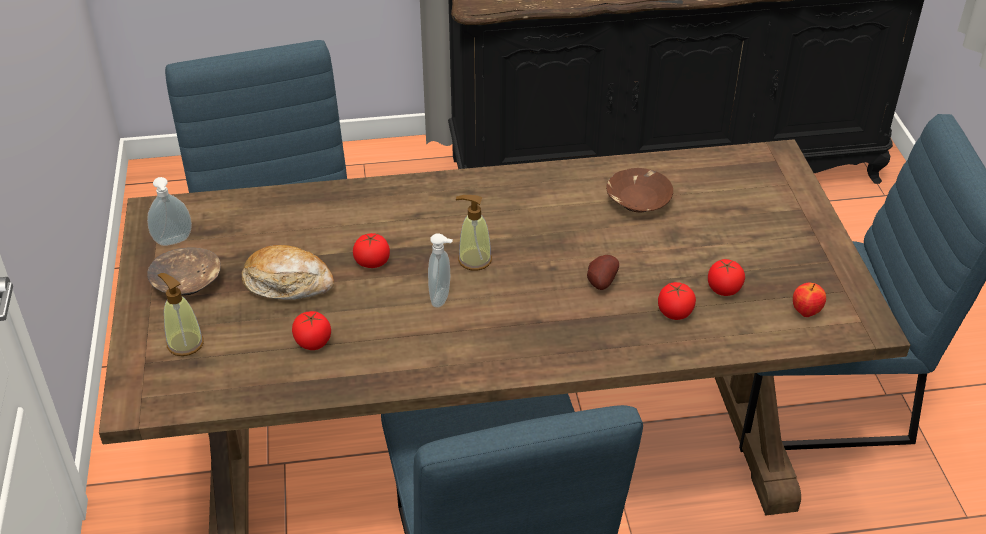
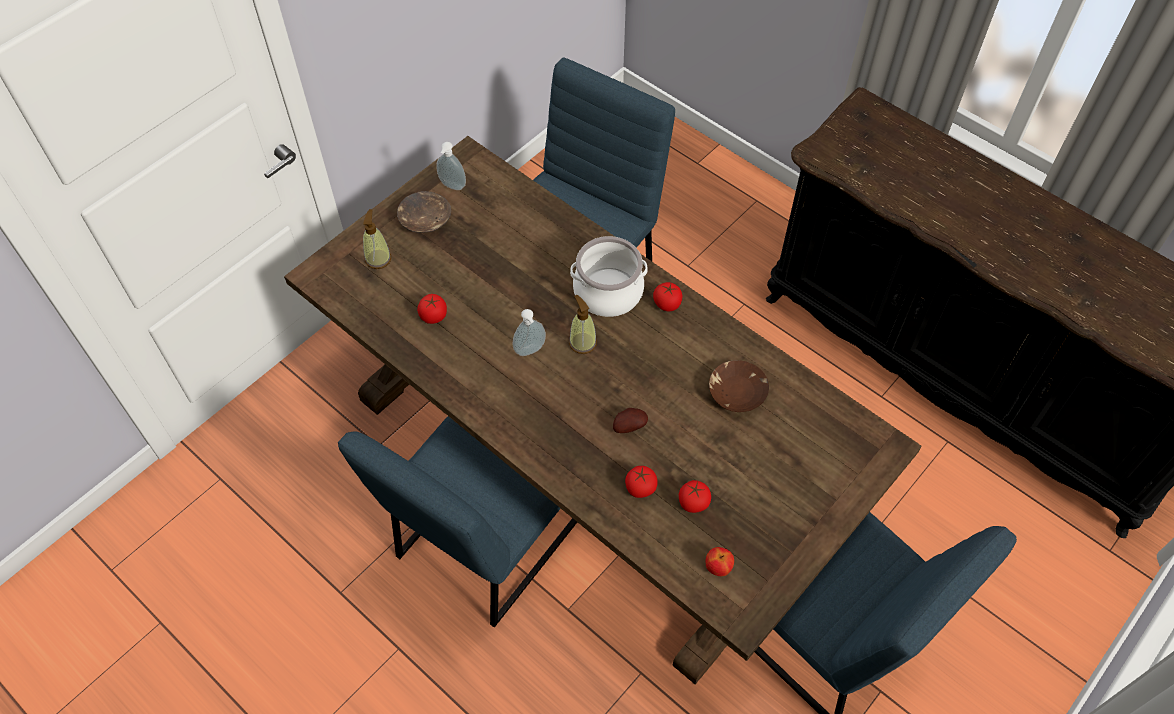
camera: 50 degrees right, 15 degrees up
bread [242,245,334,300] -> none
tomato [353,233,390,268] -> tomato moved to [653,282,683,312]
none -> cooking pot [570,236,648,317]

